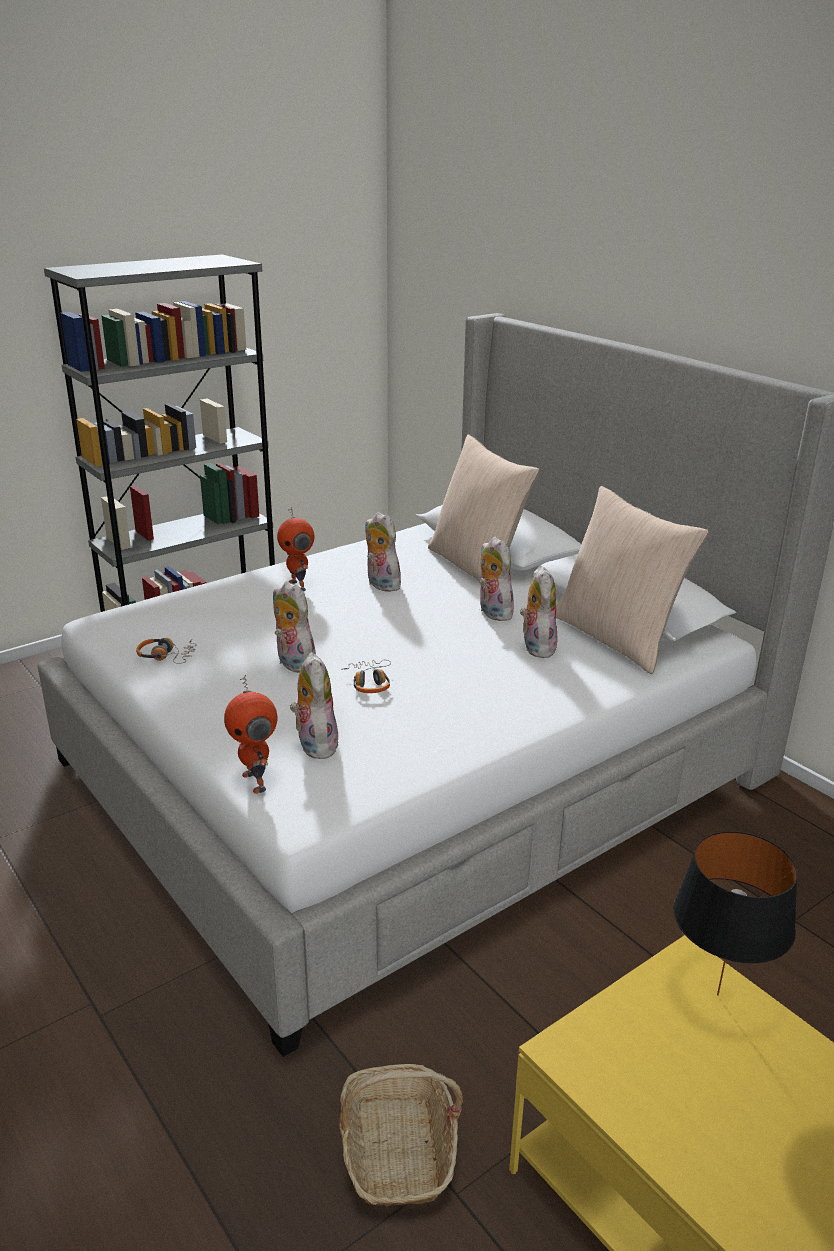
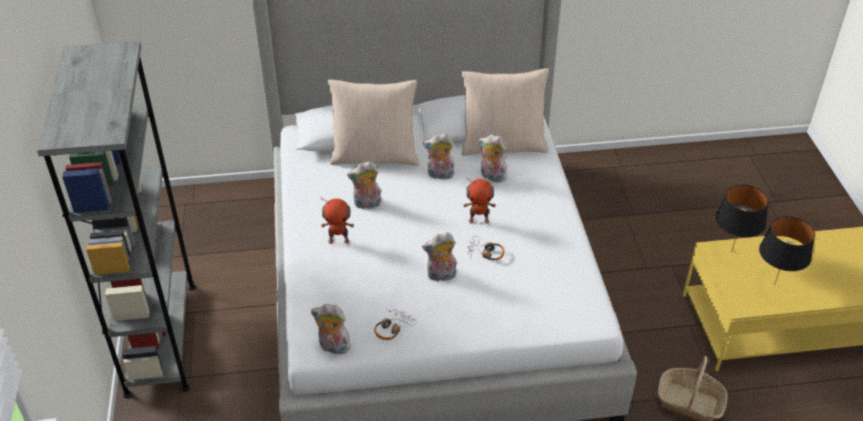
camera: 60 degrees left, 15 degrees up
toy robot [224,675,278,794] -> toy robot moved to [463,178,496,224]
plush toy [290,652,339,759] -> plush toy moved to [311,304,351,355]
none -> black table lamp [759,216,815,285]

